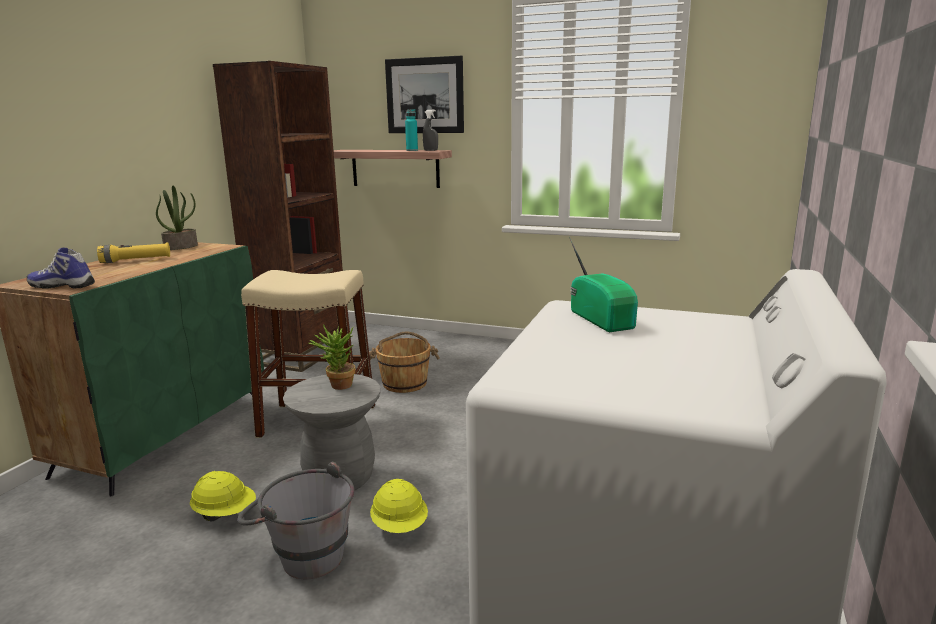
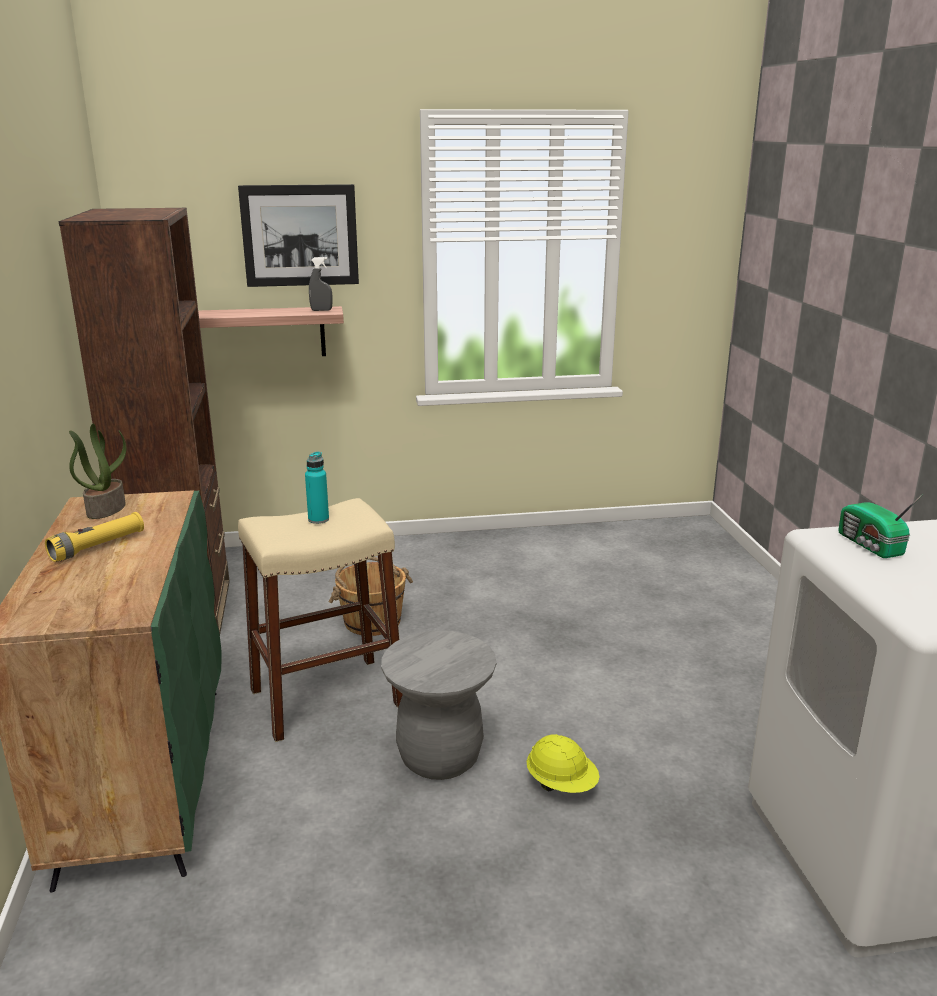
camera: 30 degrees left, 5 degrees up
shoe [27,248,95,289] -> none
yellow hard hat [190,471,256,521] -> none
grey bucket [237,462,354,579] -> none
potted plant [309,324,355,390] -> none
turquoise bottle [405,109,418,151] -> turquoise bottle moved to [305,451,329,524]
radio [569,237,638,332] -> radio turned 150 degrees counterclockwise [838,494,923,558]

